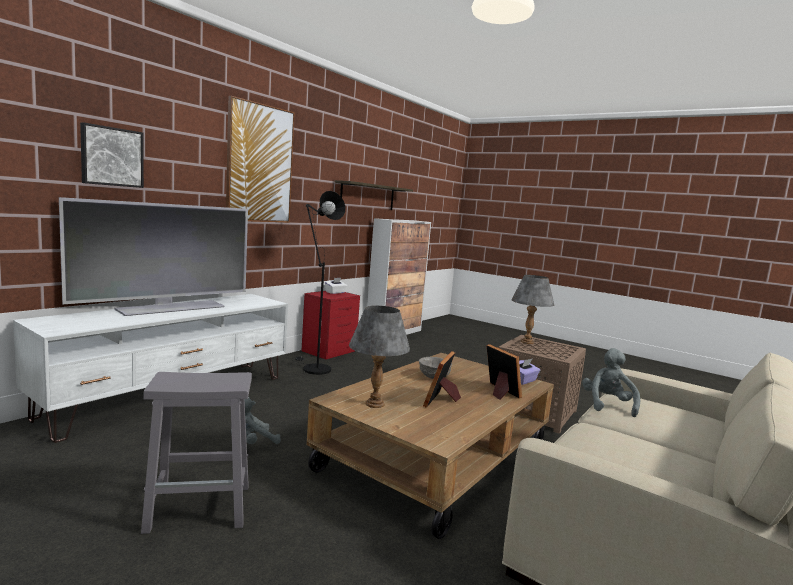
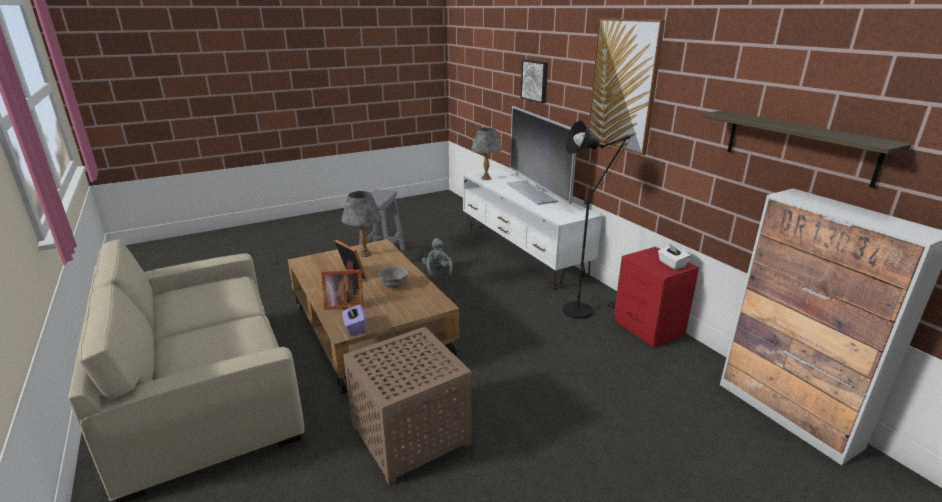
camera: 115 degrees right, 15 degrees up
grey table lamp [512,275,554,344] -> grey table lamp moved to [471,128,502,180]
grey plush toy [582,348,640,417] -> none

